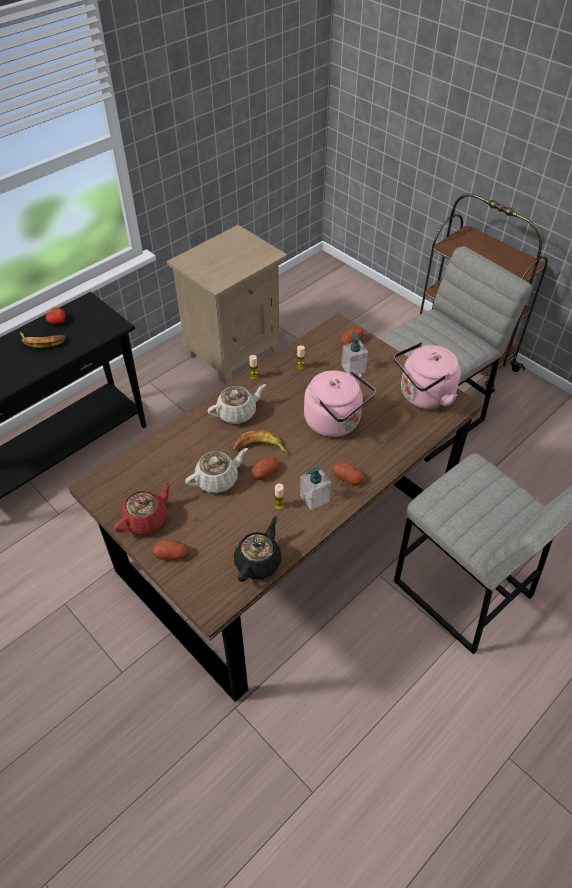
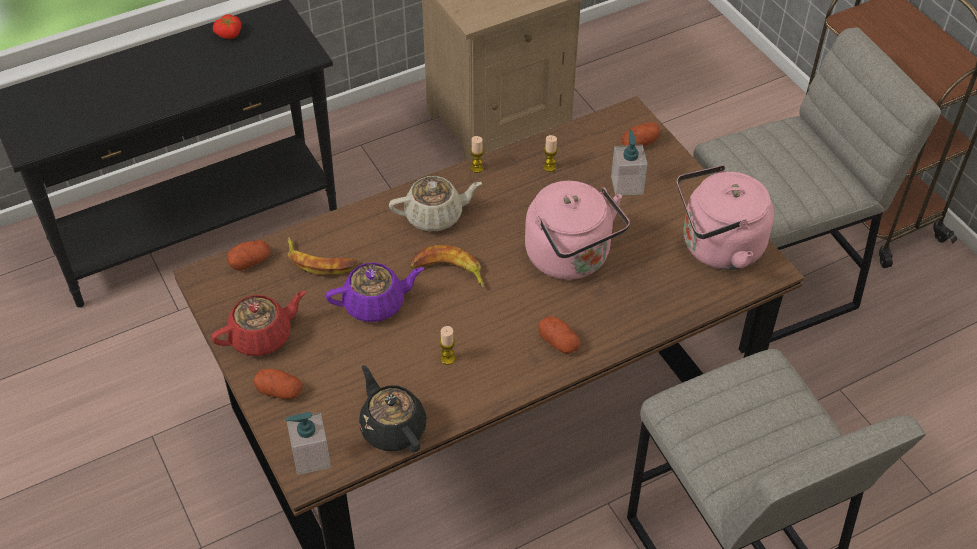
camera: 15 degrees right, 0 degrees up
banana [20,332,66,348] -> banana moved to [288,237,357,275]
beige teapot [185,448,248,493] -> purple teapot [325,263,424,322]
black teapot [234,516,282,582] -> black teapot turned 75 degrees counterclockwise [359,365,427,452]
potato [252,456,278,480] -> potato moved to [227,240,271,271]
soap dispenser [300,466,331,510] -> soap dispenser moved to [285,412,331,475]

